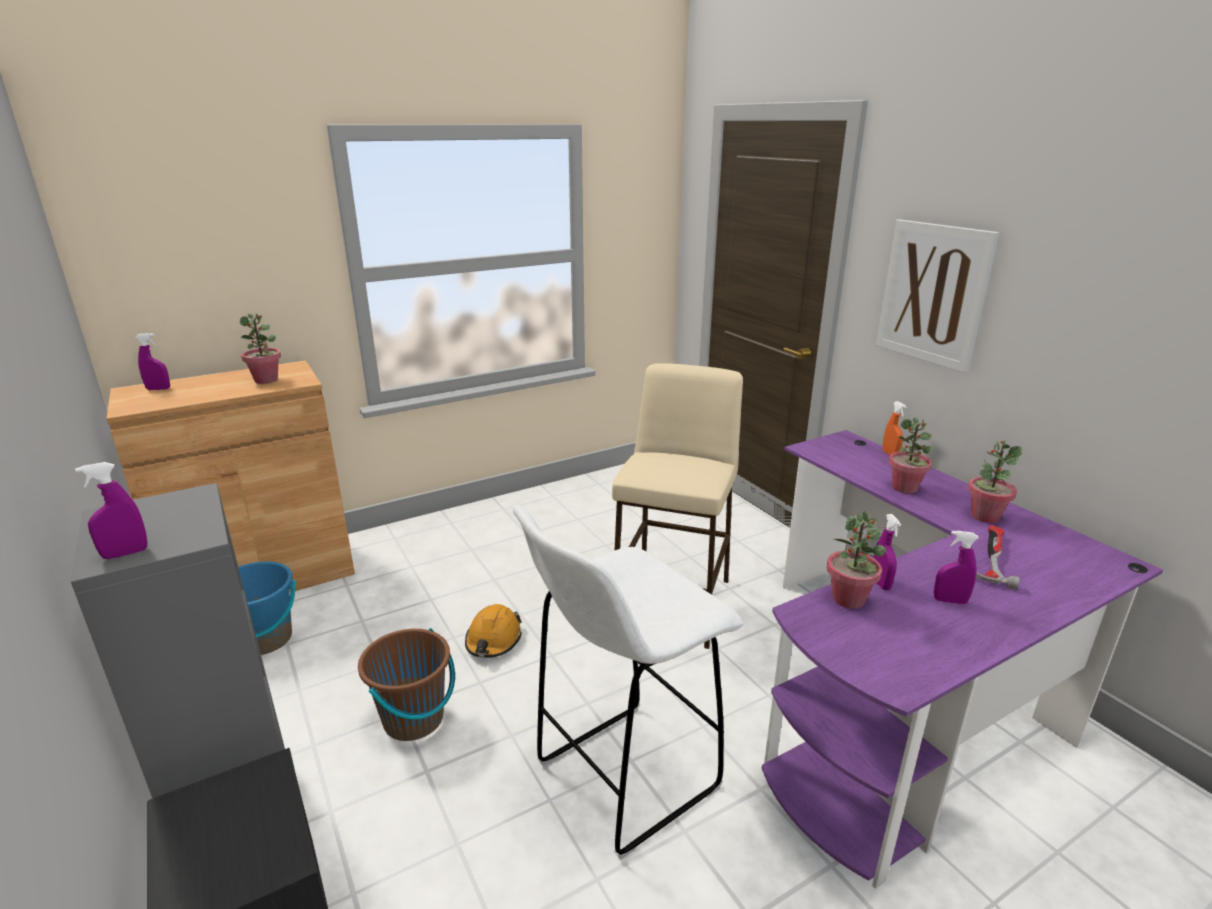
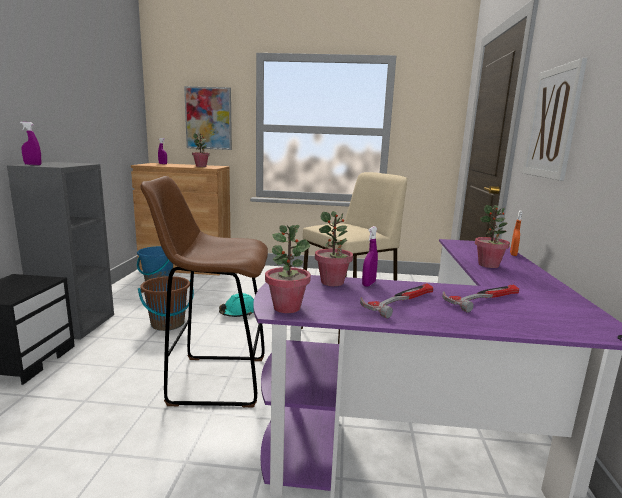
camera: 35 degrees right, 10 degrees down
orange hard hat [465,604,522,658] -> turquoise hard hat [219,293,254,317]
white stool [513,505,744,860] -> brown stool [140,176,268,407]
purple spray bottle [934,531,979,604] -> hammer [360,283,433,319]
potted plant [968,440,1022,523] -> potted plant moved to [265,225,311,313]
none -> picture [184,86,232,150]

